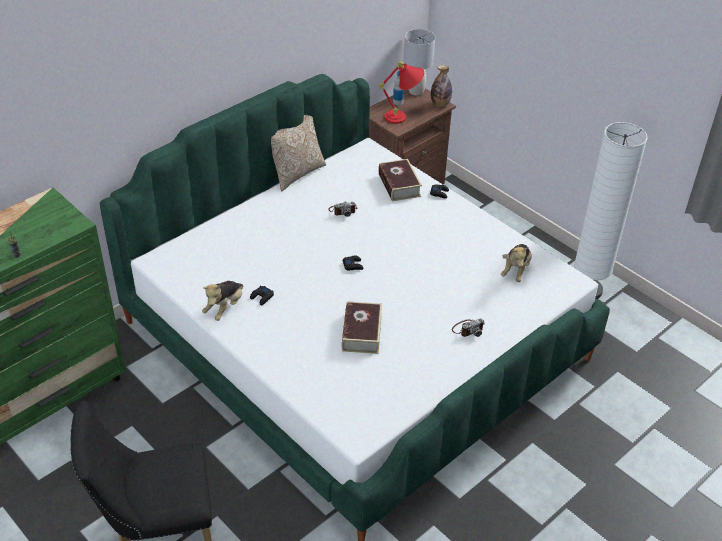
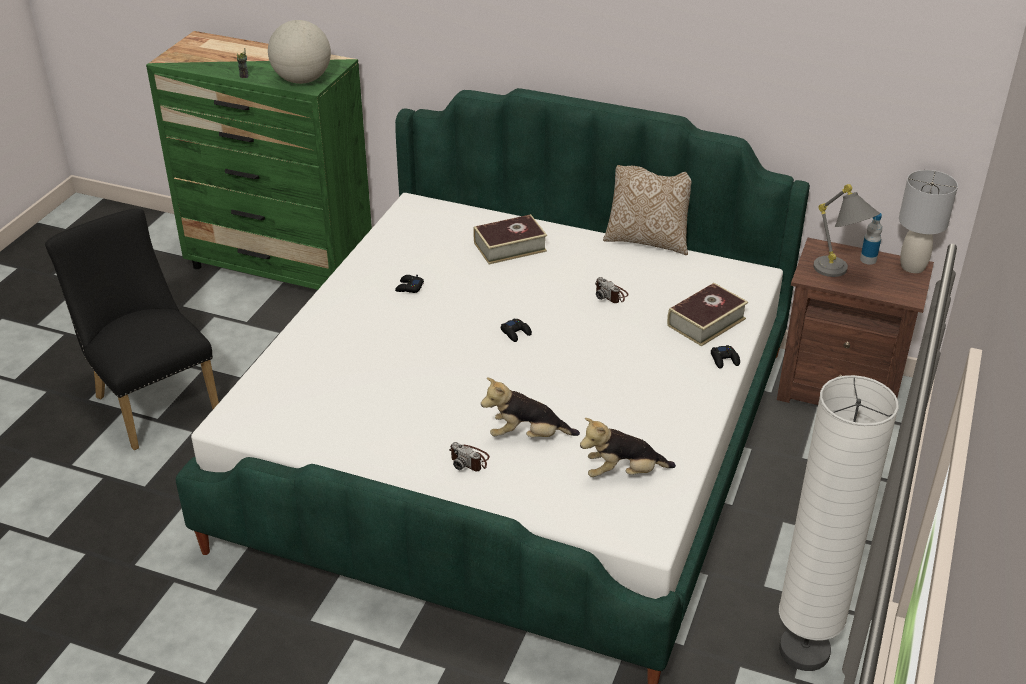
camera: 65 degrees right, 5 degrees down
plush toy [202,281,243,321] -> plush toy moved to [481,378,580,437]
book [342,301,382,354] -> book moved to [473,214,547,265]
red table lamp [379,61,424,124] -> grey table lamp [813,184,880,277]
bottle [431,65,452,107] -> none
none -> globe [268,20,331,84]

